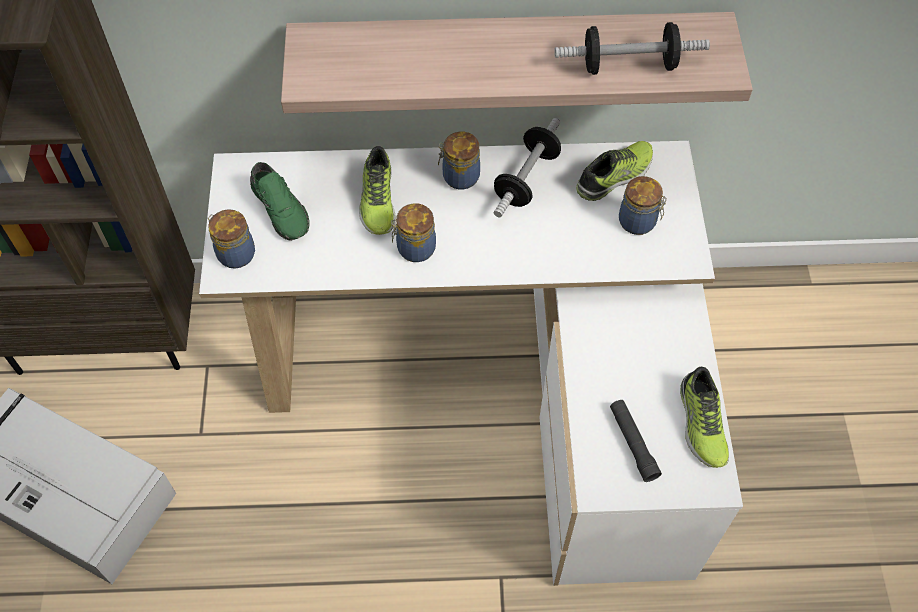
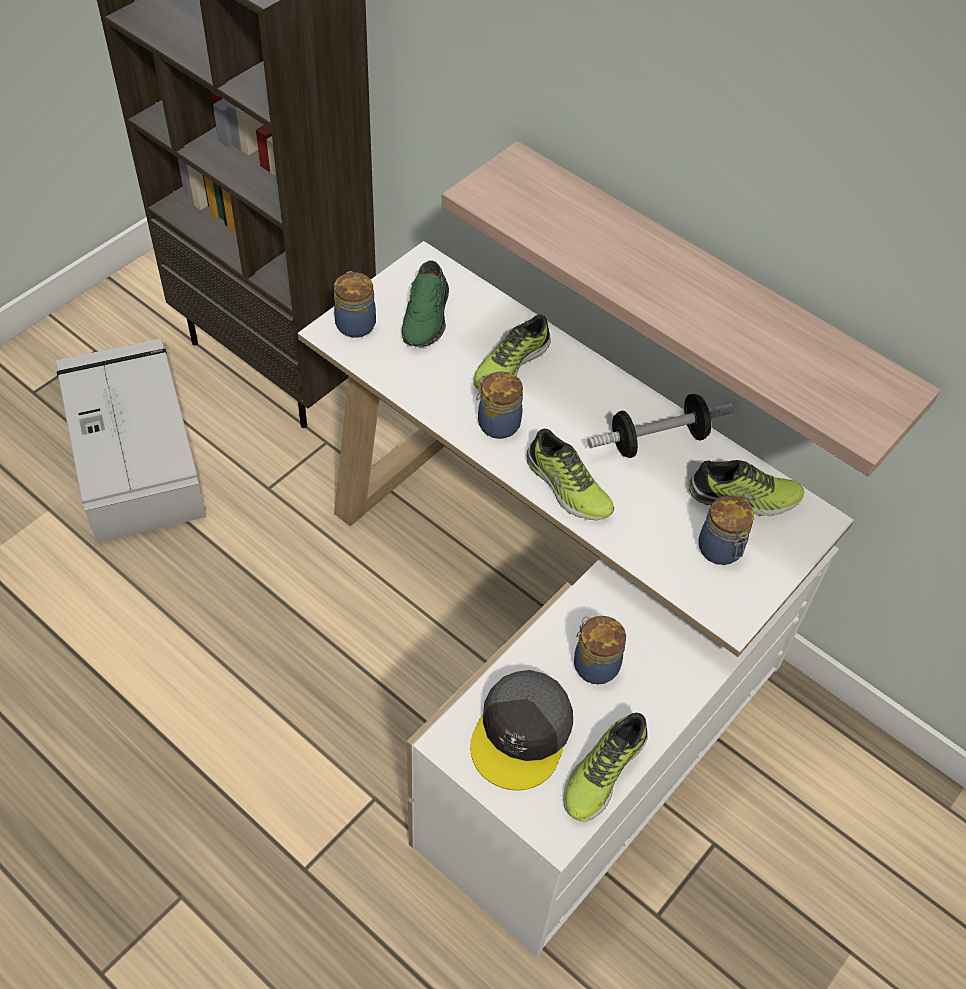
camera: 40 degrees right, 5 degrees down
jar [438,132,480,189] -> jar moved to [574,616,626,685]
dumbbell [554,22,710,75] -> none
black flashlight [610,400,662,482] -> grey cap [470,670,573,791]
none -> shoe [526,429,614,520]

